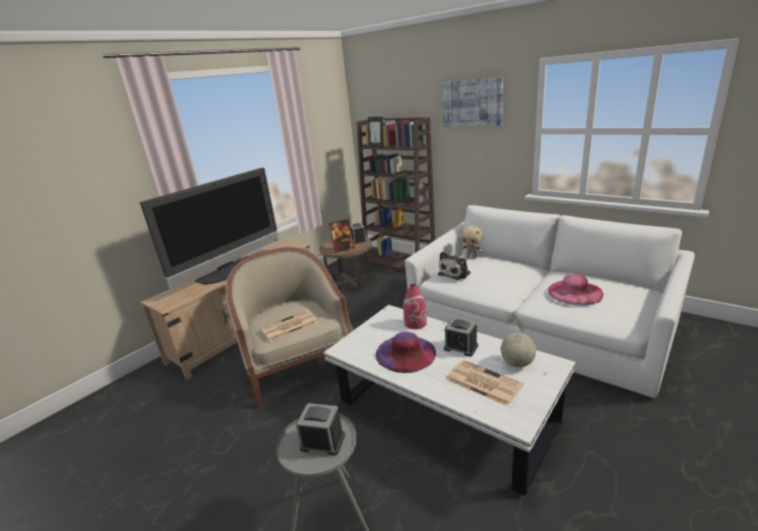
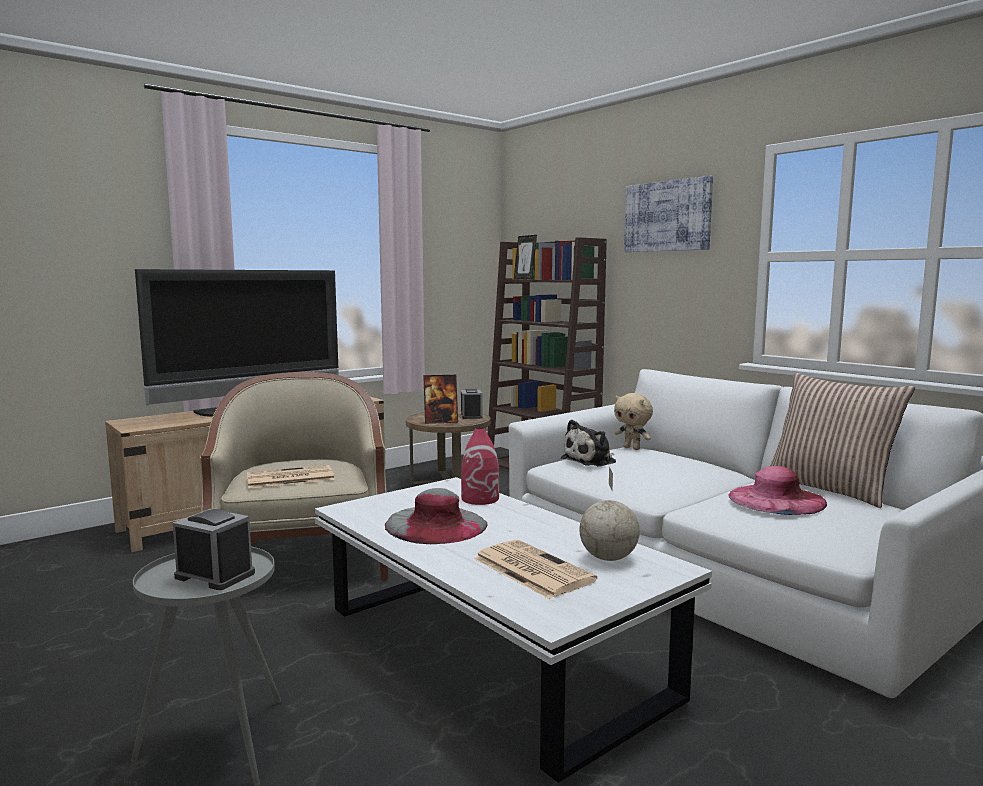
camera: 10 degrees right, 15 degrees down
purple hat [376,332,436,373] -> grey hat [385,488,488,544]
alarm clock [444,318,478,357] -> none
none -> pillow [770,373,915,508]

